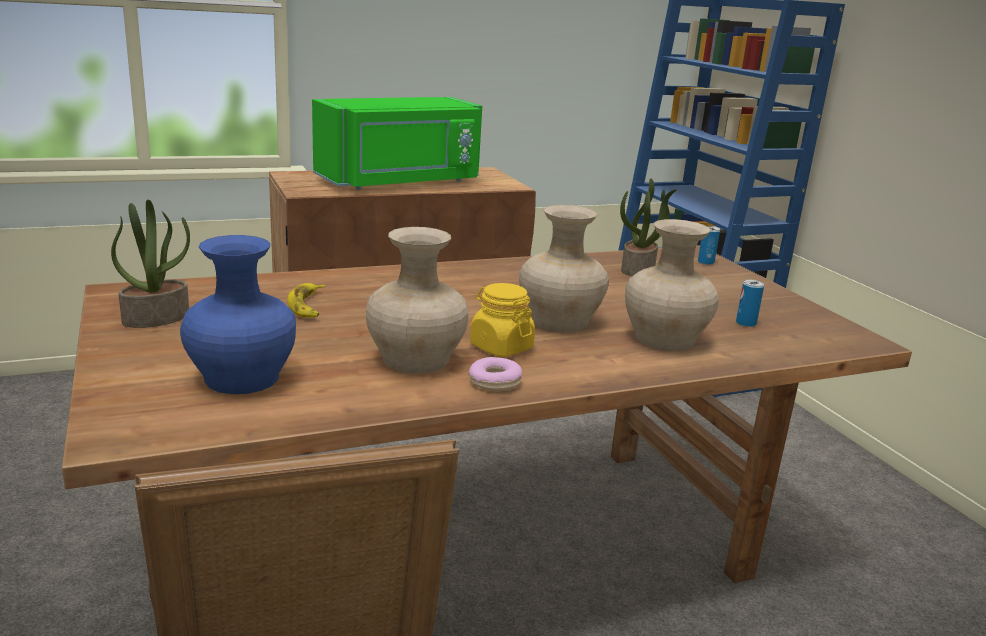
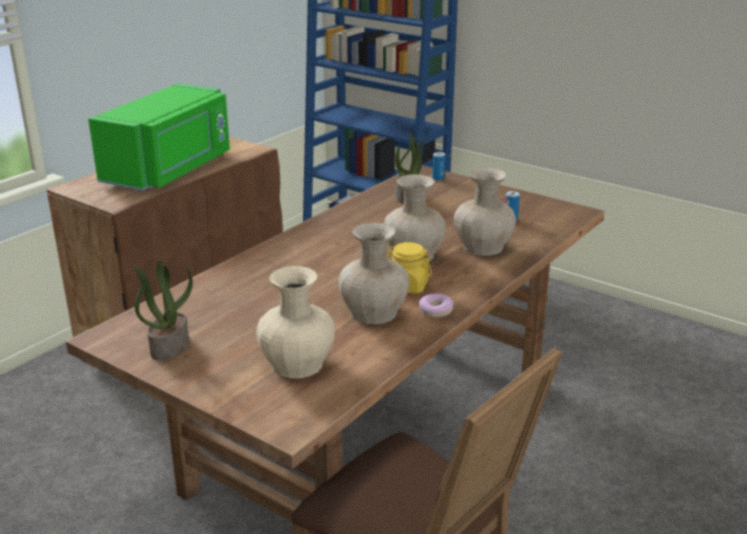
camera: 30 degrees left, 5 degrees up
blue vase [180,235,296,394] -> beige vase [256,266,335,379]
banana [287,283,325,318] -> none

